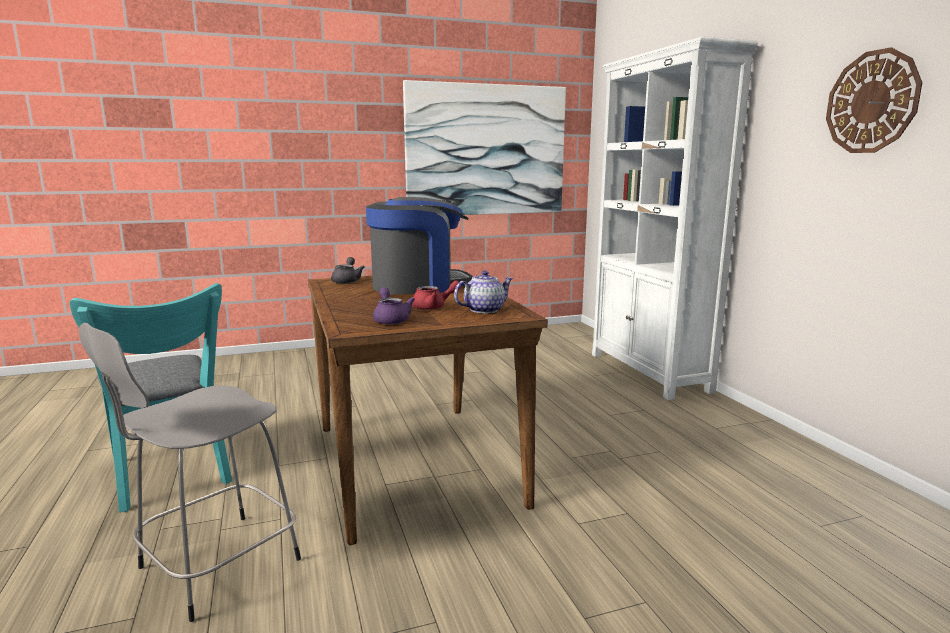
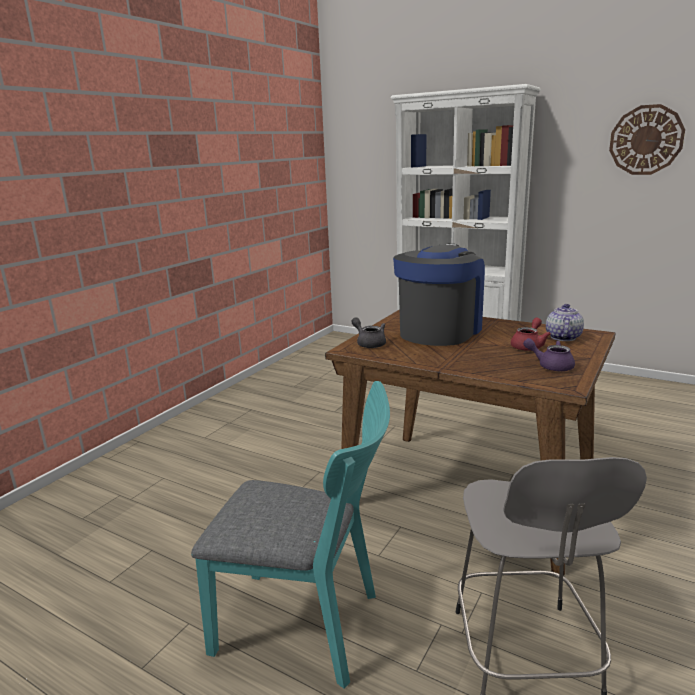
camera: 40 degrees left, 5 degrees up
picture [403,80,566,215] -> none

